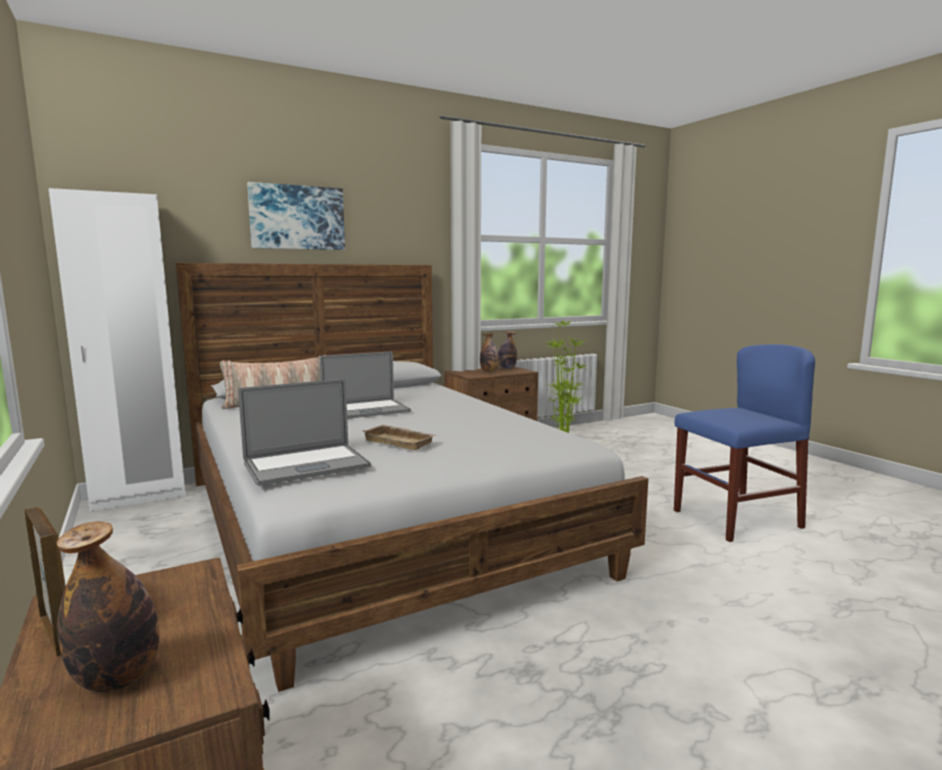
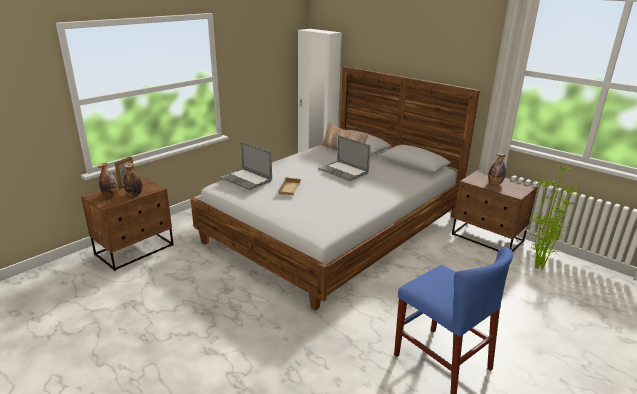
camera: 70 degrees right, 15 degrees up
picture [247,182,345,250] -> none
bottle [499,331,517,369] -> bottle moved to [123,163,142,196]

